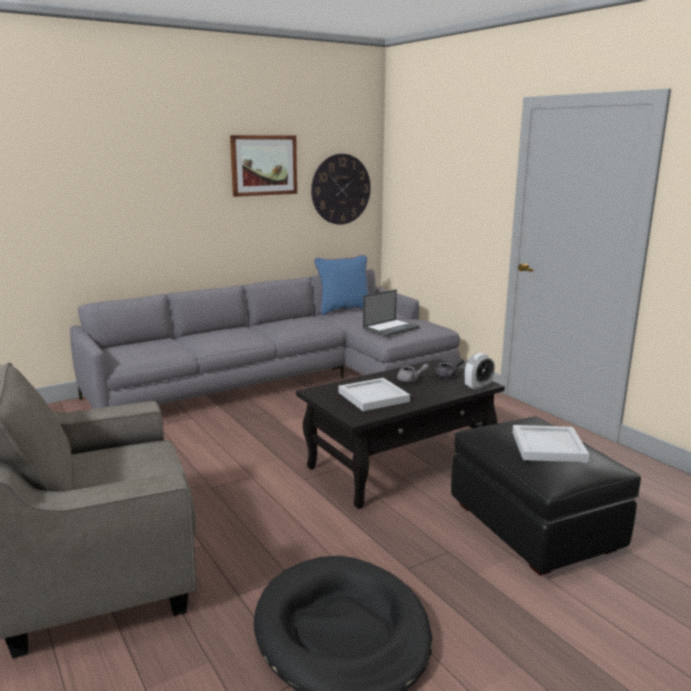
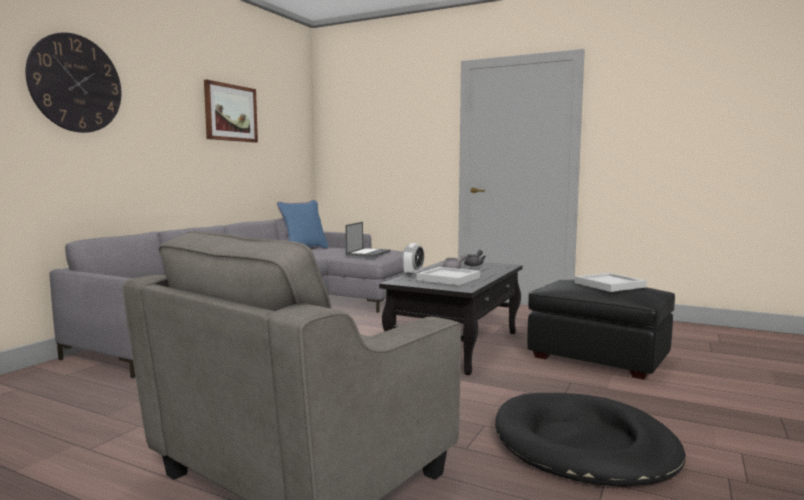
camera: 30 degrees left, 10 degrees down
wall clock [311,154,371,225] -> wall clock moved to [25,33,121,133]
alarm clock [465,353,495,390] -> alarm clock moved to [402,243,424,276]

